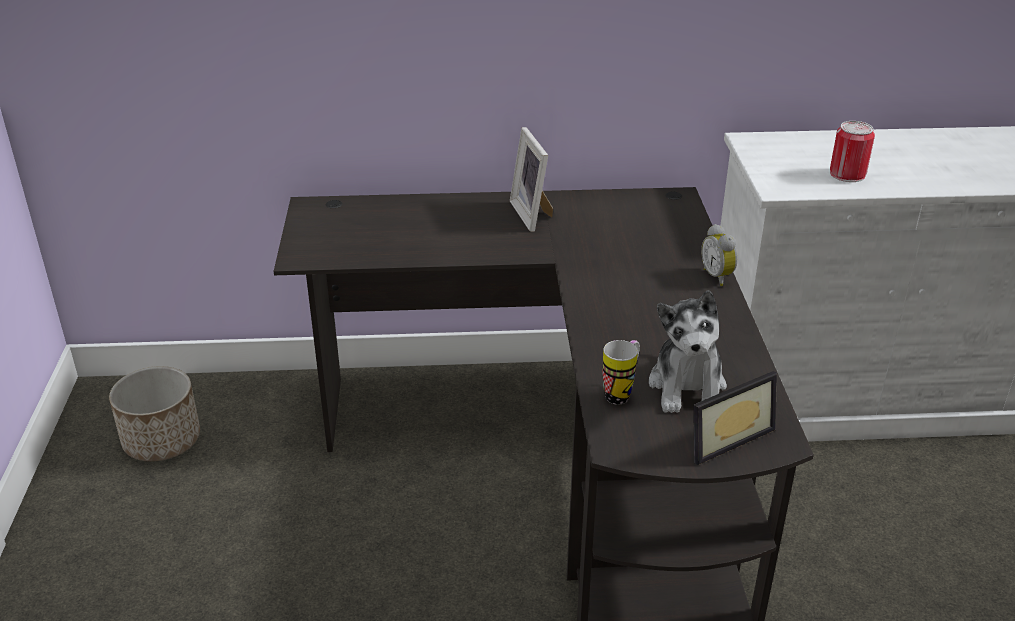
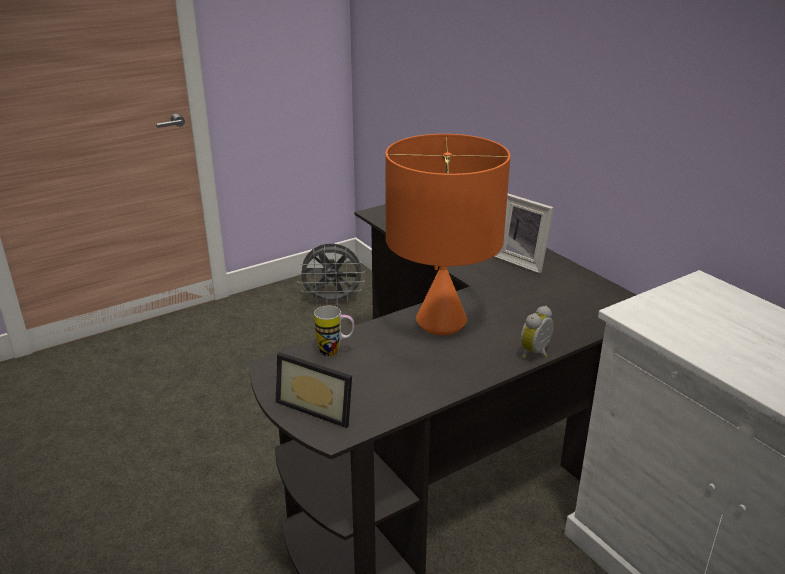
camera: 60 degrees right, 5 degrees down
planter [109,366,200,461] -> grey fan [297,244,365,306]
picture frame [510,127,553,232] -> picture frame turned 90 degrees counterclockwise [494,194,554,273]
plush toy [649,290,727,413] -> none
can [830,121,875,182] -> none
none -> orange table lamp [385,134,510,335]

